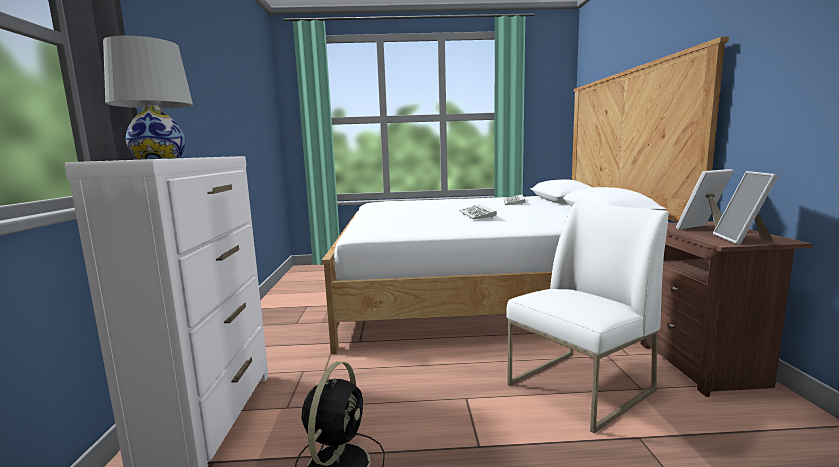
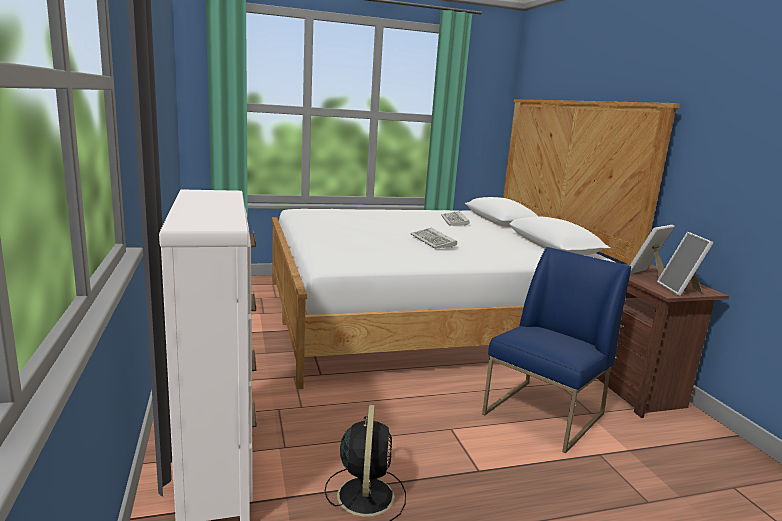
camera: 15 degrees left, 5 degrees up
white table lamp [103,35,193,159] -> none
white chair [506,203,668,433] -> blue chair [482,247,631,453]

